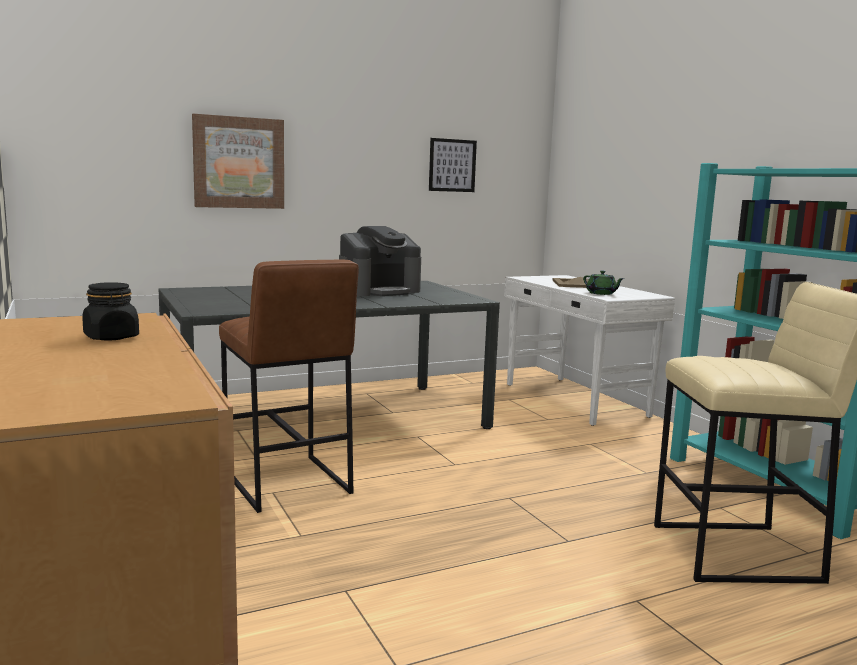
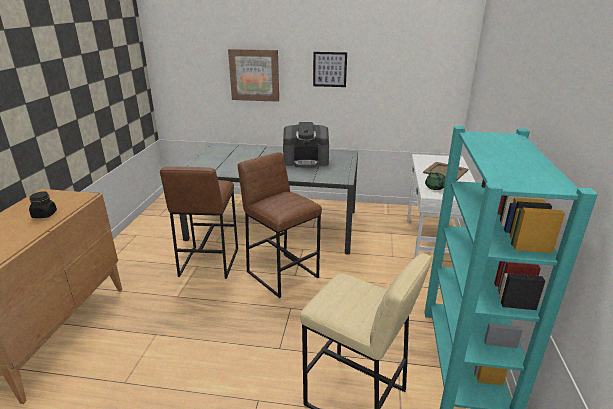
camera: 35 degrees right, 15 degrees up
picture [429,138,477,192] -> picture moved to [313,52,347,87]
none -> brown stool [238,152,322,298]

